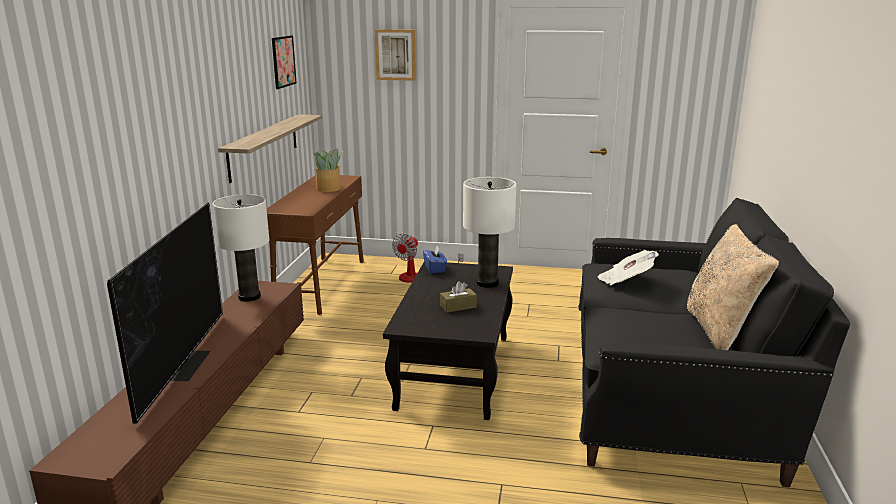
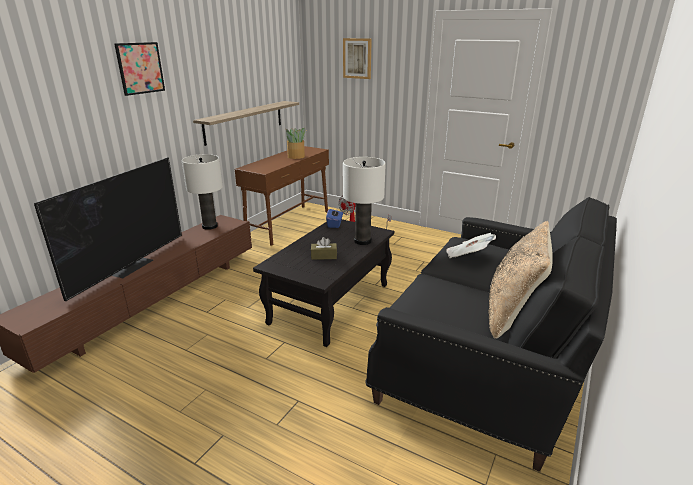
camera: 20 degrees right, 5 degrees up
picture [272,35,296,89] -> picture moved to [114,42,165,96]

